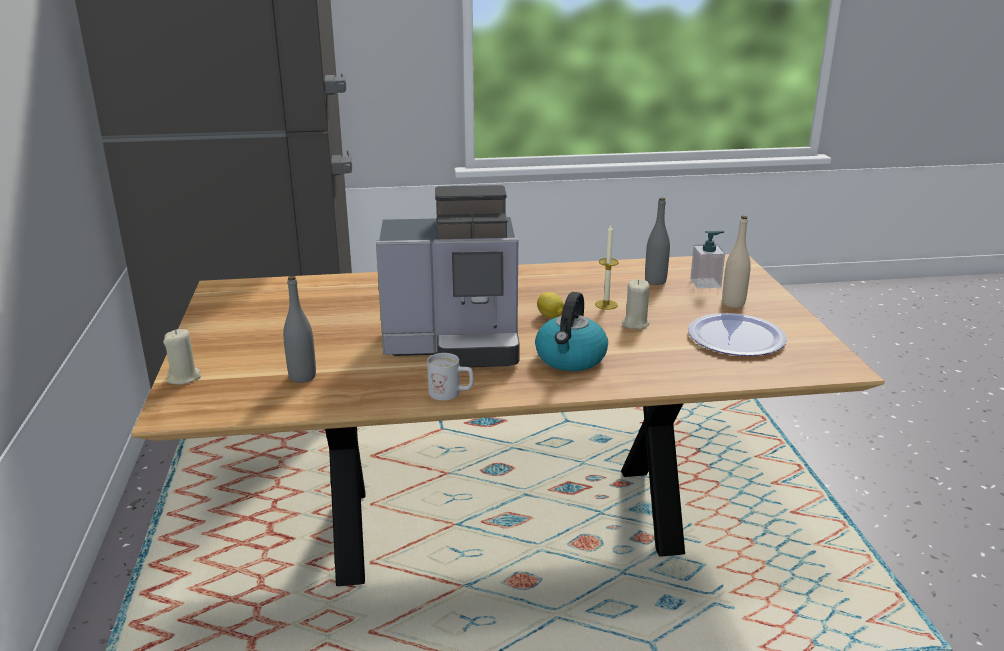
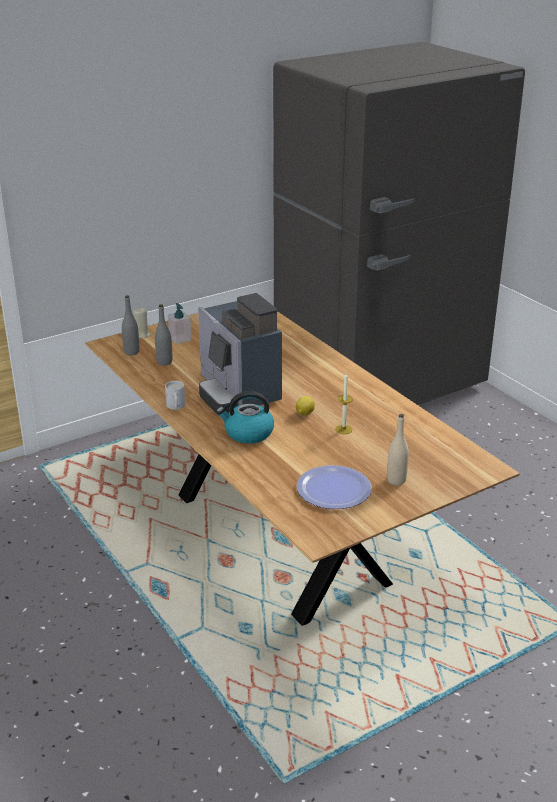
camera: 65 degrees right, 5 degrees up
beige candle [622,279,650,329] -> none
grey bottle [645,198,670,285] -> grey bottle moved to [122,295,139,355]
soap dispenser [690,231,725,288] -> soap dispenser moved to [168,303,192,344]

